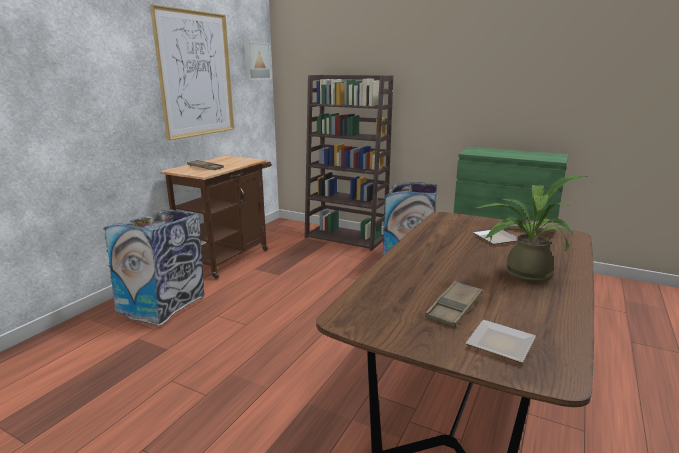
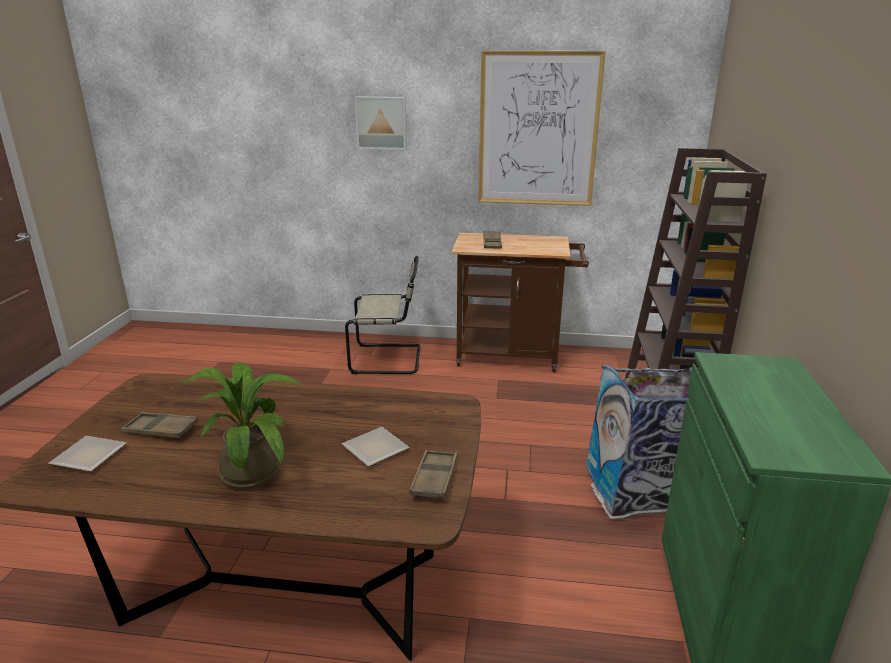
camera: 70 degrees right, 5 degrees up
trash can [104,209,204,326] -> beige chair [345,256,420,374]
picture [244,42,271,80] -> picture moved to [355,97,407,150]

